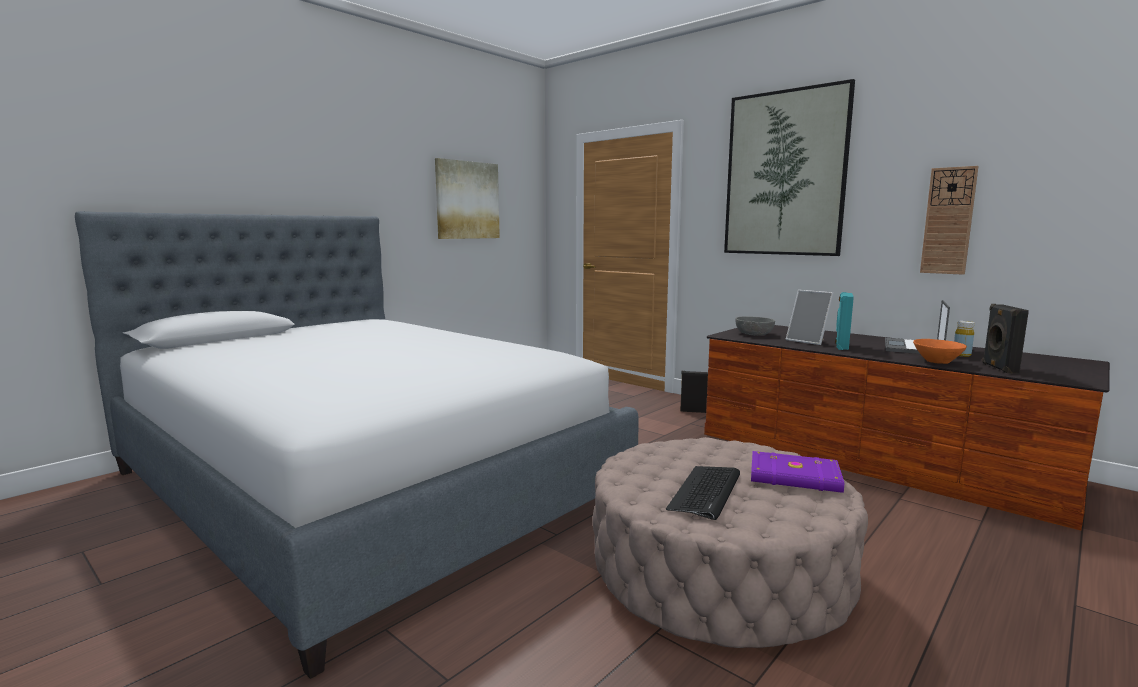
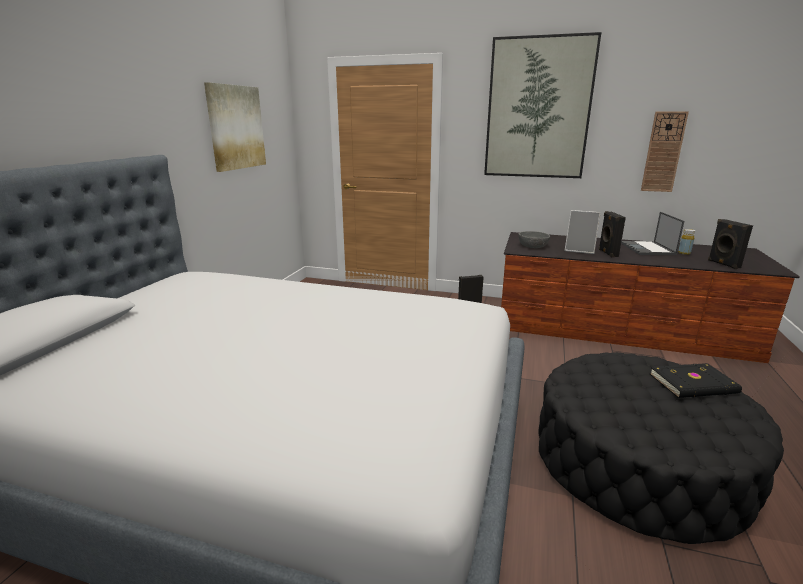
camera: 25 degrees left, 10 degrees up
beige ottoman [593,437,868,648] -> black ottoman [538,352,784,544]
keyboard [666,466,740,520] -> none
purple book [751,451,844,493] -> black book [650,363,742,398]
turquoise speaker [835,292,854,350] -> black speaker [599,211,626,258]
orange bowl [913,339,967,364] -> none

